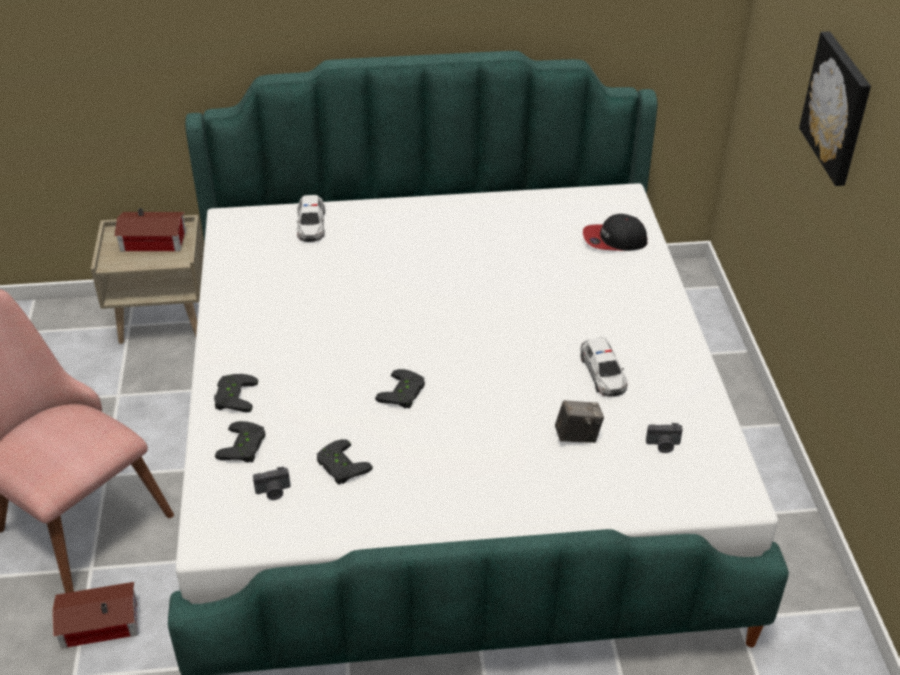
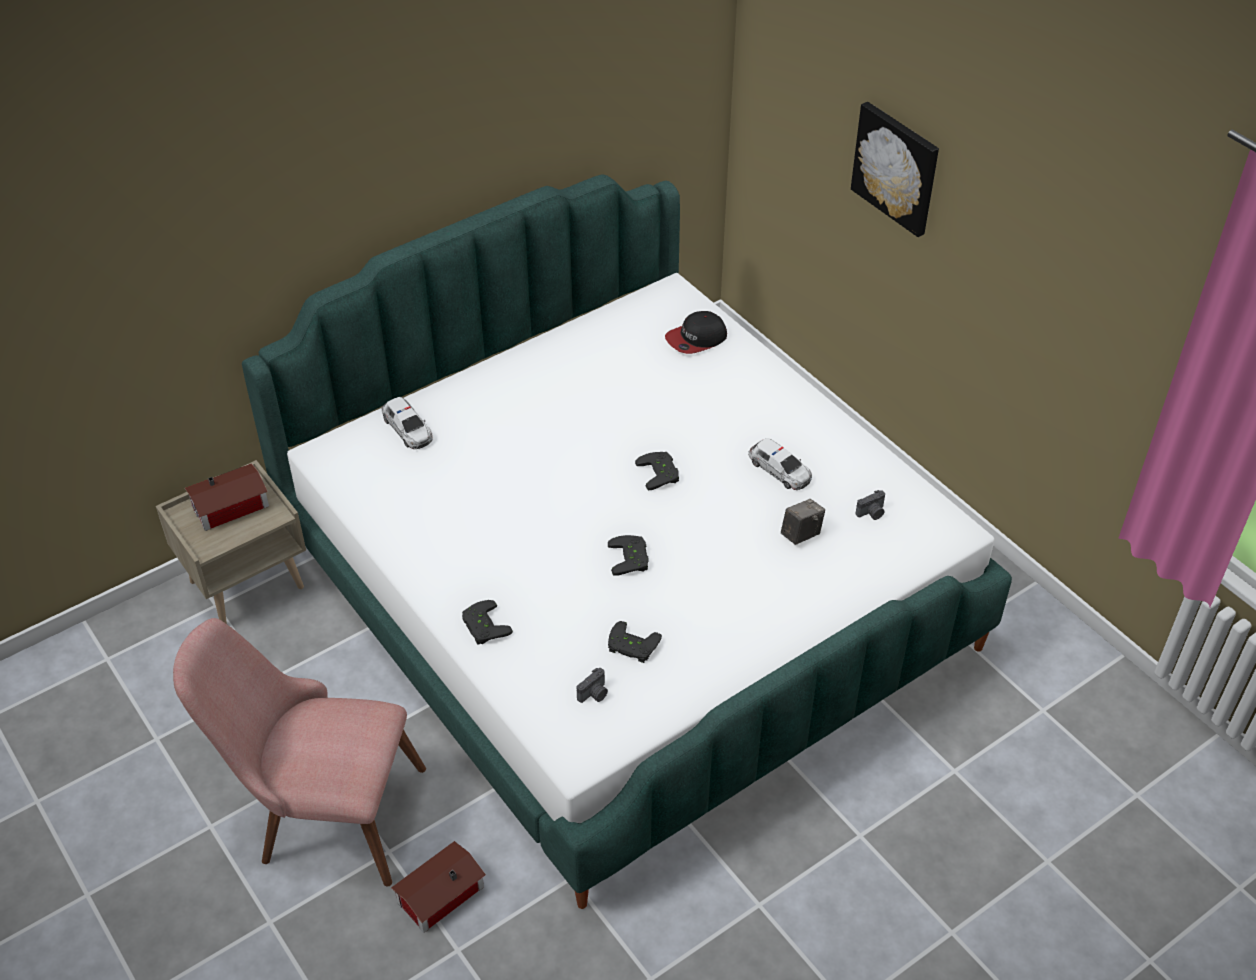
camera: 30 degrees left, 5 degrees up
black game controller [215,421,265,463] -> black game controller moved to [635,452,679,490]

